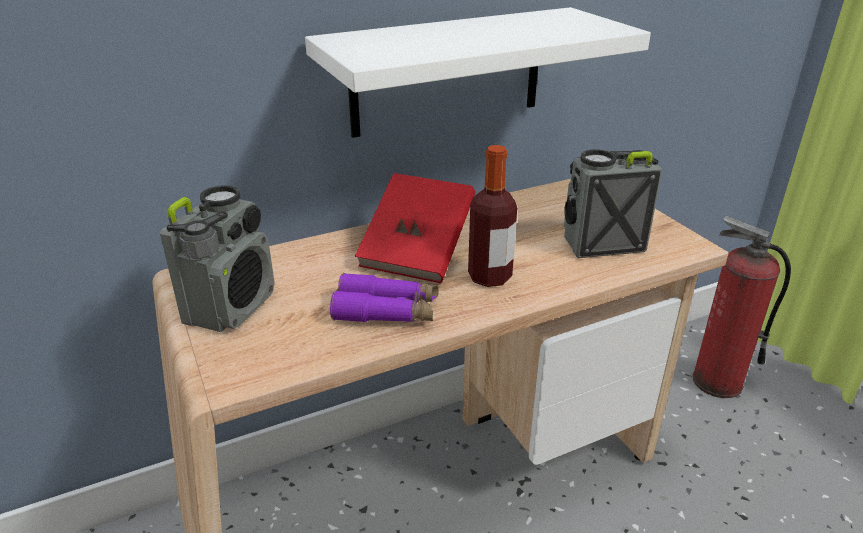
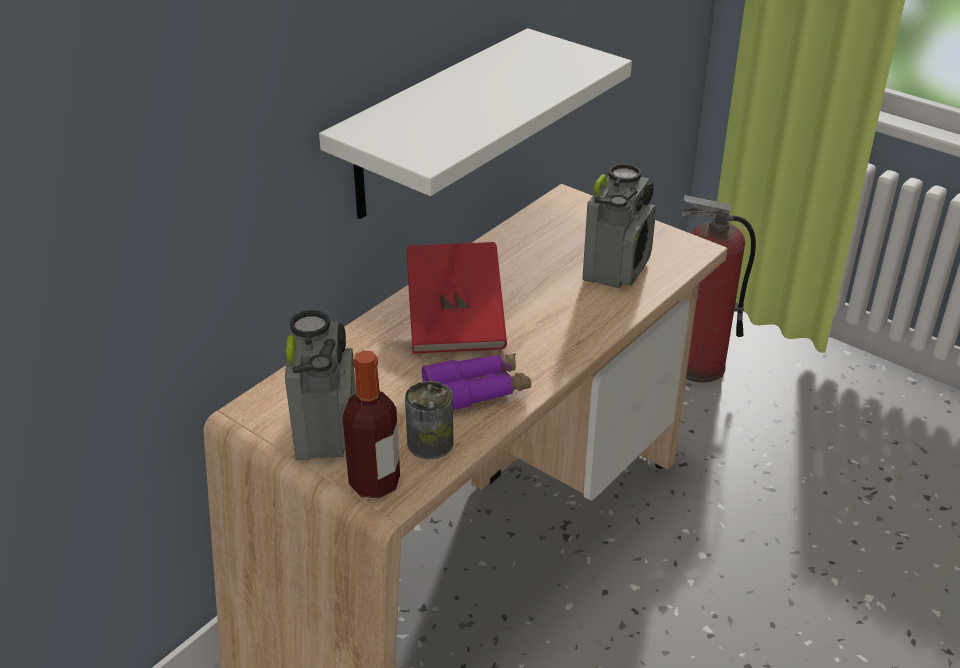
camera: 25 degrees left, 5 degrees up
bottle [468,145,517,287] -> bottle moved to [342,350,400,498]
radio [564,149,663,258] -> radio turned 150 degrees clockwise [582,163,656,288]
none -> can [405,381,453,459]

